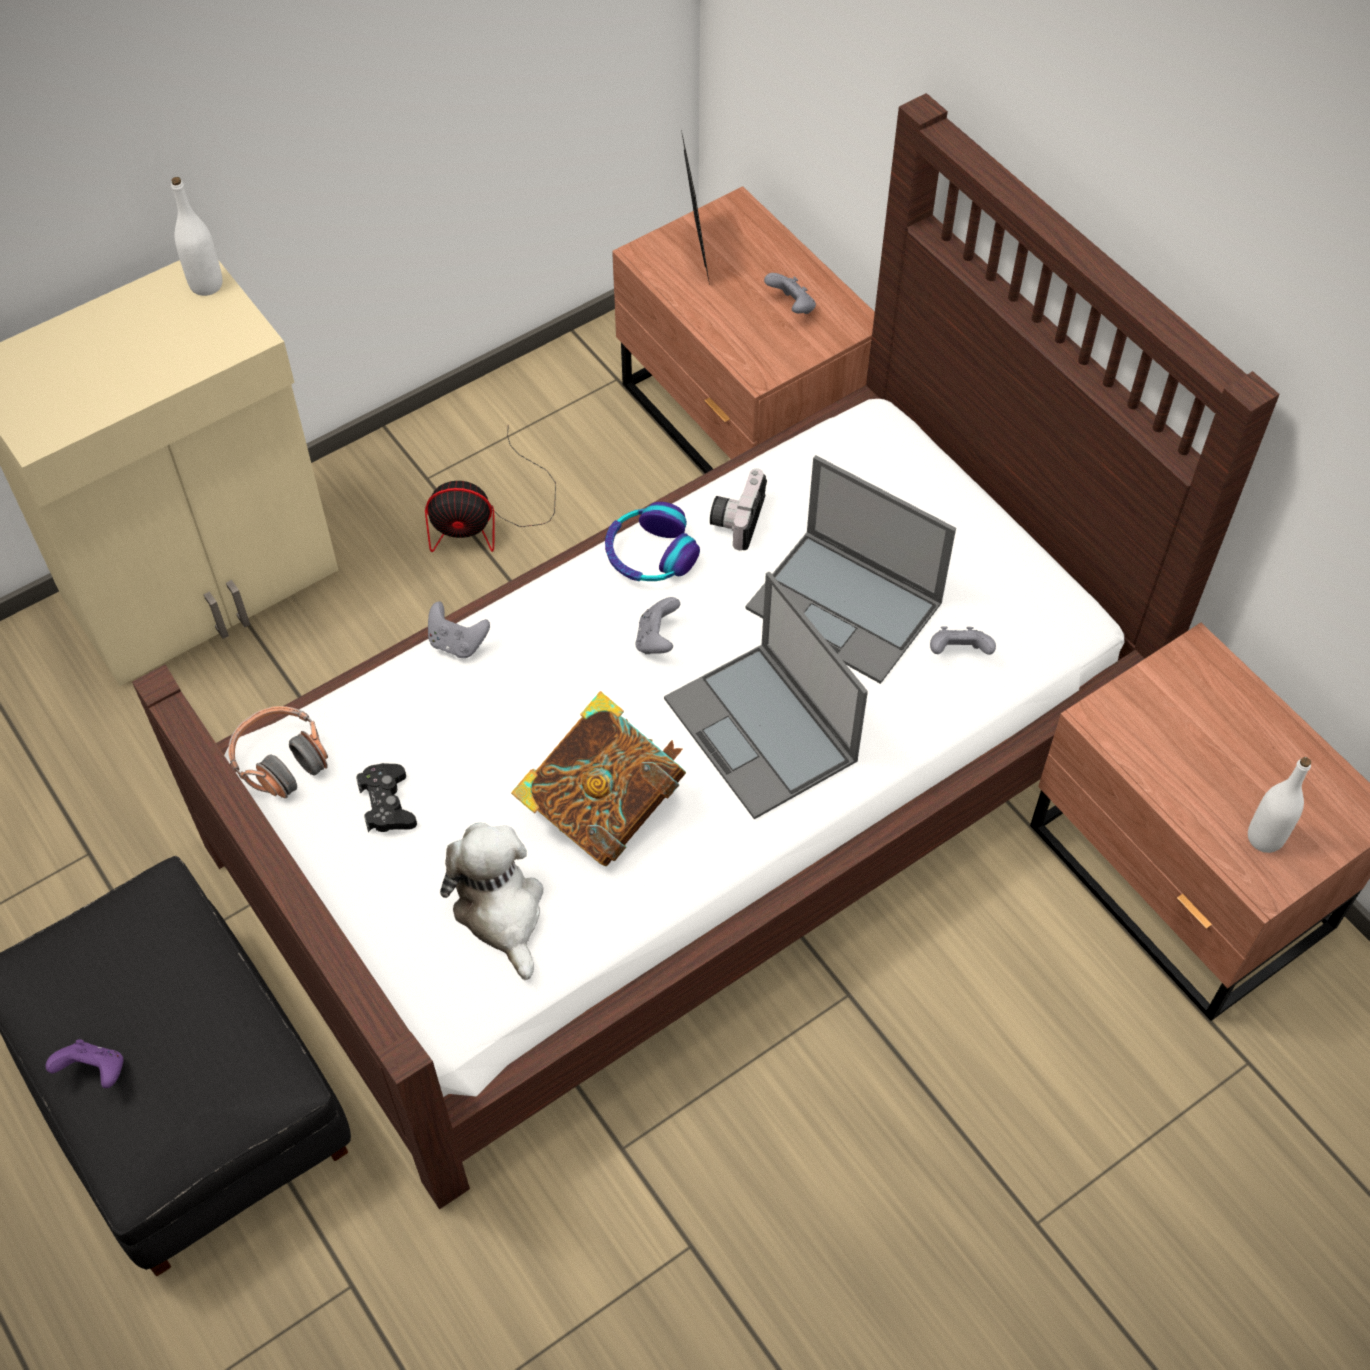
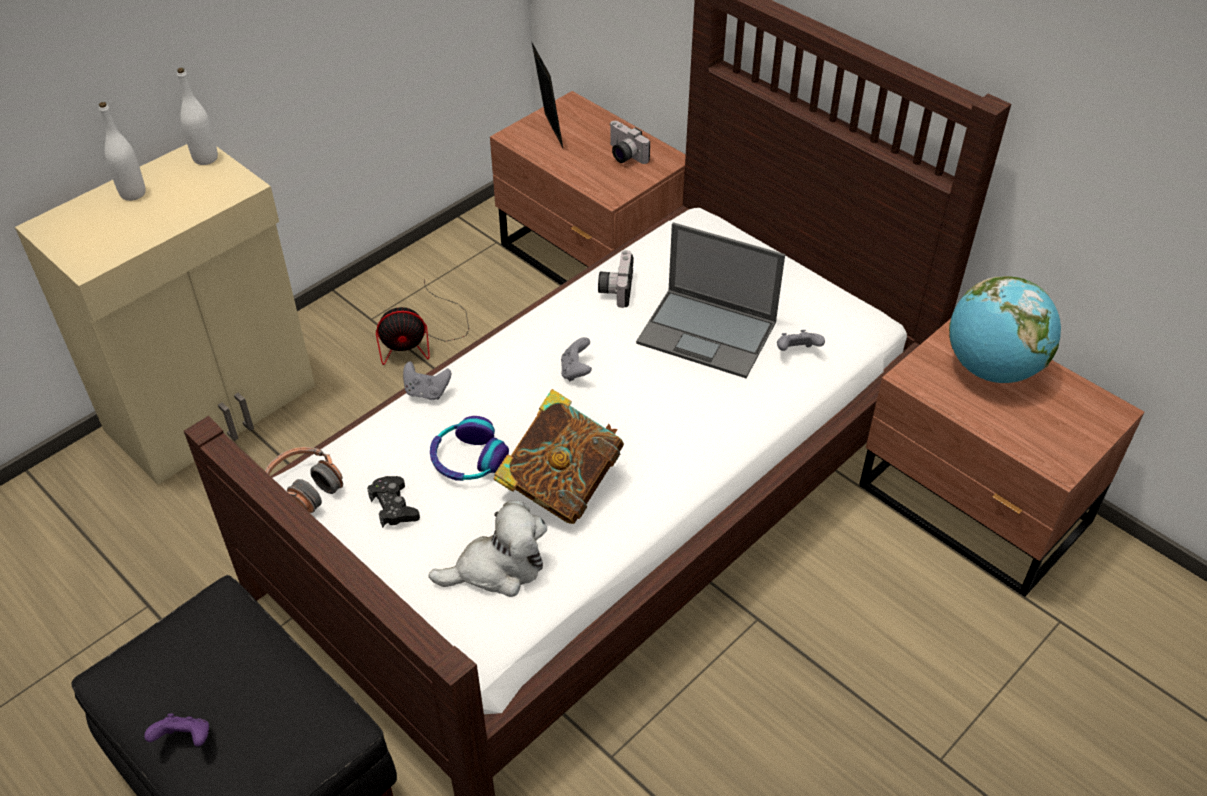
camera: 10 degrees left, 10 degrees down
plush toy [440,823,543,980] -> plush toy turned 105 degrees clockwise [428,500,547,597]
headphones [605,502,700,581] -> headphones moved to [430,416,509,481]
laptop [664,572,868,819] -> none
grey game controller [764,273,816,314] -> camera [610,121,650,164]
white bottle [1248,757,1311,853] -> white bottle moved to [99,102,146,201]
none -> globe [949,276,1061,383]

